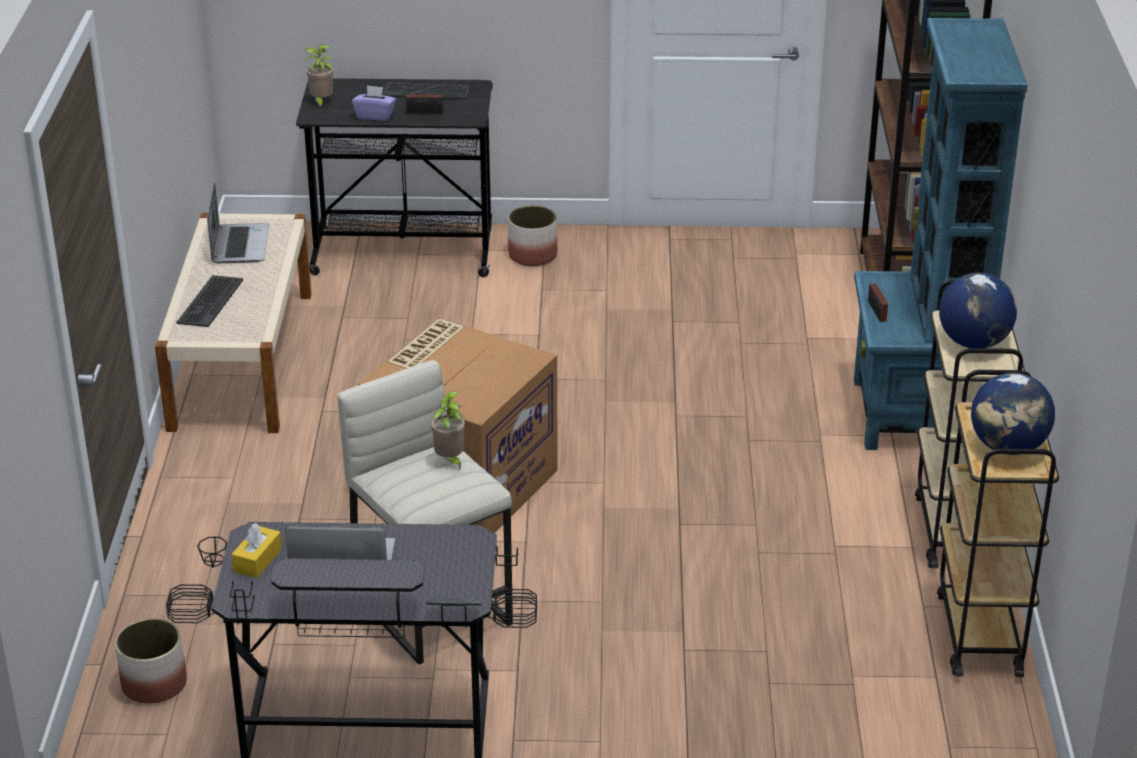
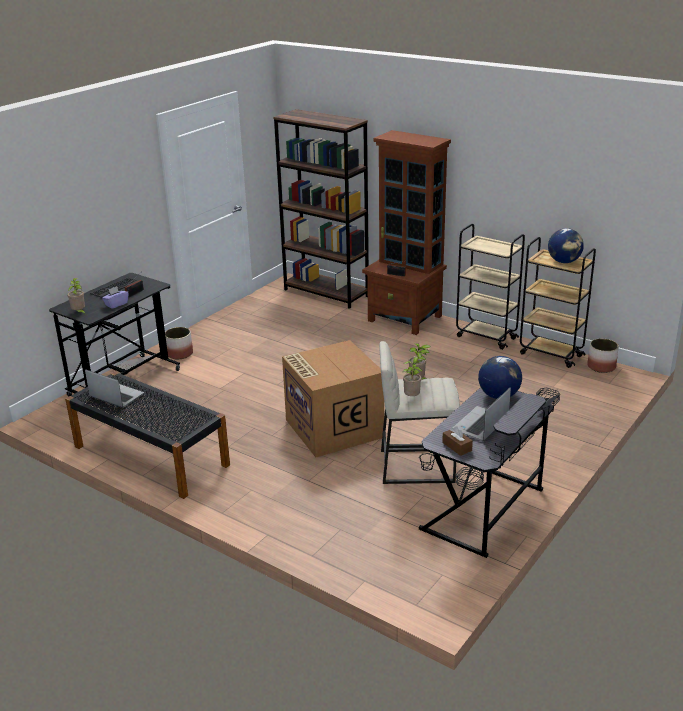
camera: 55 degrees left, 5 degrees down
planter [115,618,187,704] -> planter moved to [587,339,619,373]
beige bench [155,213,312,433] -> black bench [65,371,230,499]
keyboard [177,275,243,327] -> none
yellow tissue box [231,523,282,578] -> brown tissue box [442,426,473,456]
blue cabinet [854,18,1027,450] -> brown cabinet [362,130,451,335]
globe [939,273,1017,348] -> globe moved to [478,356,522,399]
none -> potted plant [403,357,422,396]

